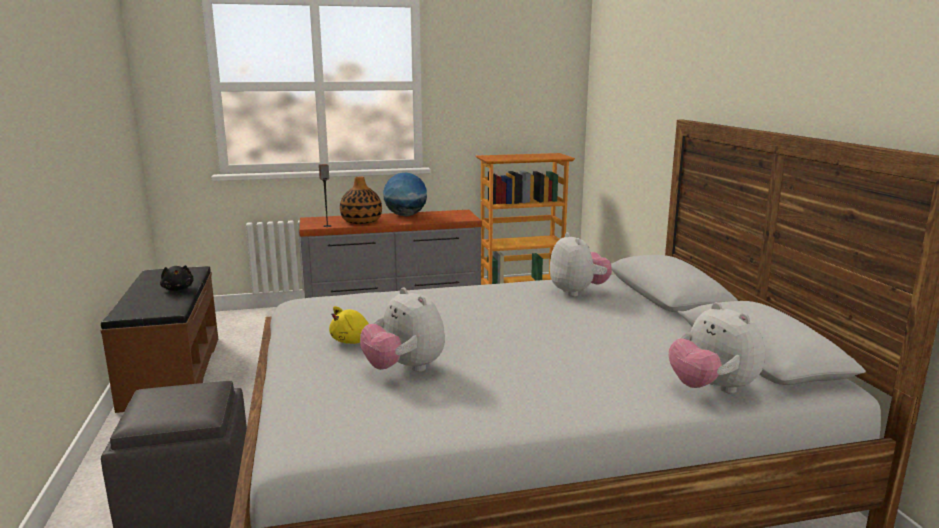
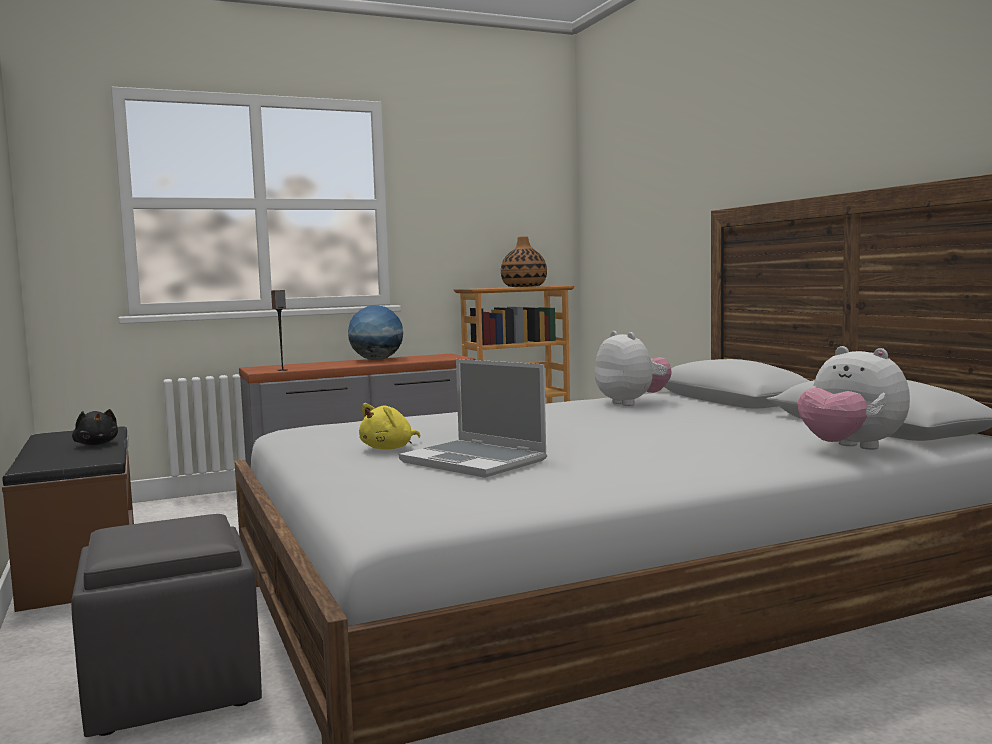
camera: 10 degrees left, 10 degrees down
vase [340,177,382,224] -> vase moved to [501,236,547,287]
plush toy [360,287,445,372] -> laptop [399,359,547,478]

